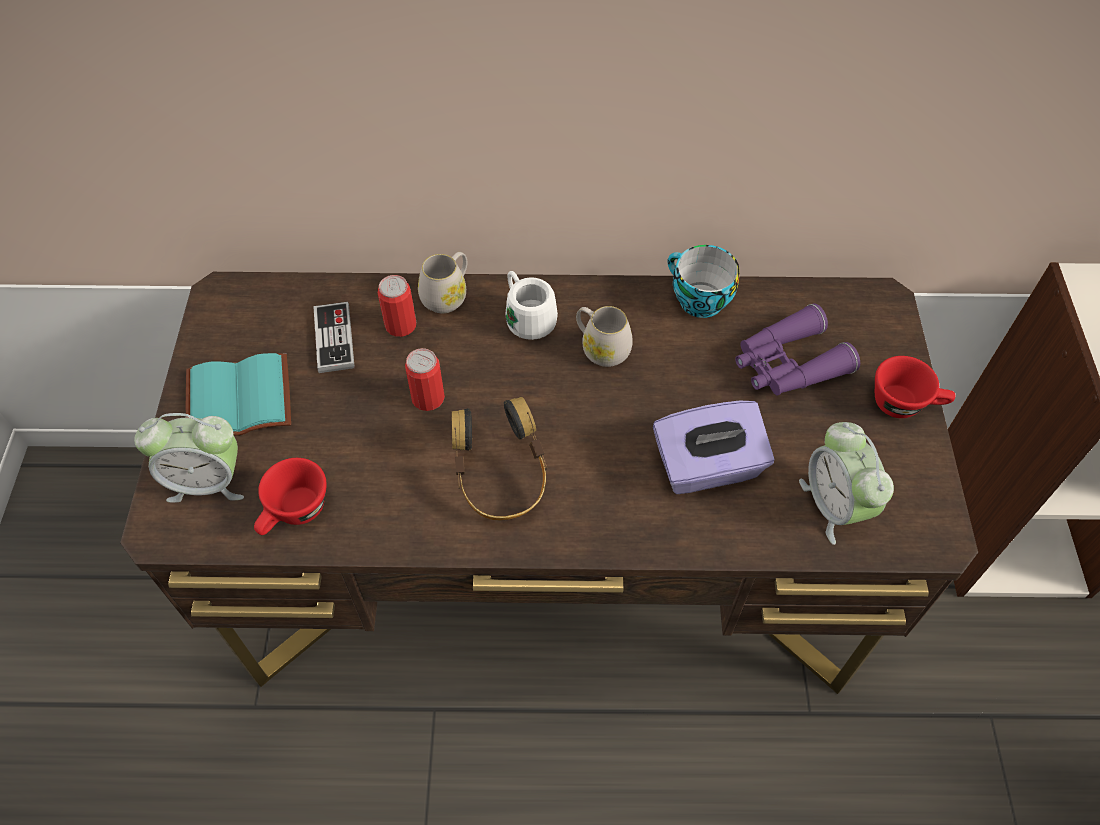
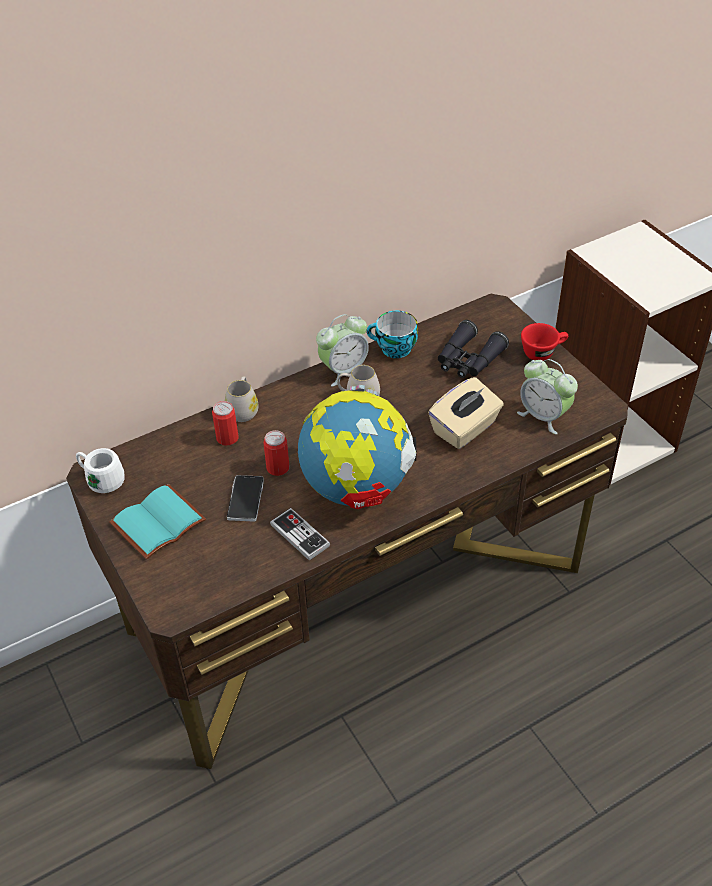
camera: 30 degrees left, 10 degrees down
alarm clock [134,413,244,503] -> alarm clock moved to [316,314,369,386]
red cup [254,458,327,535] -> none
game controller [313,302,355,373] -> game controller moved to [270,508,330,561]
headphones [451,397,547,521] -> globe [298,385,416,509]
white mug [505,271,558,340] -> white mug moved to [76,448,125,493]
purple tissue box [653,401,774,494] -> beige tissue box [428,377,504,449]
purple binoculars [735,303,860,395] -> black binoculars [438,320,509,378]
none -> phone [227,475,264,522]

